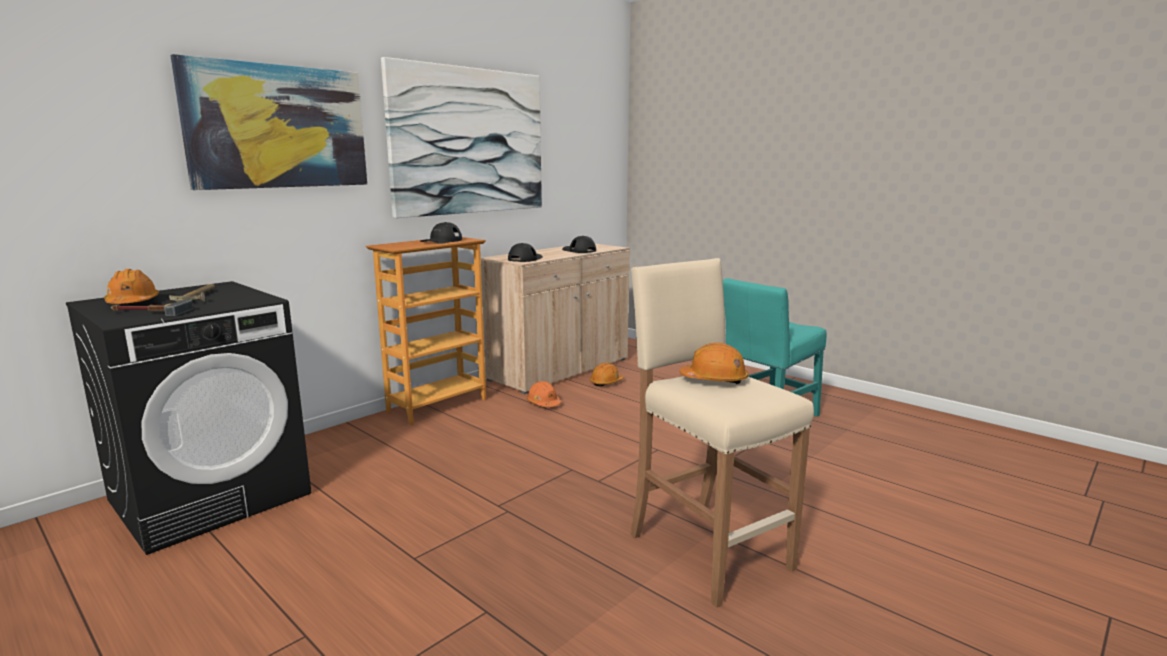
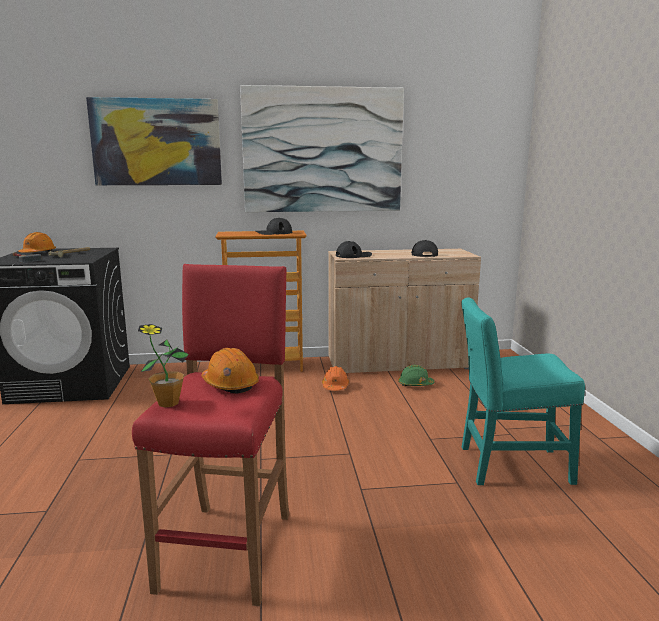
camera: 40 degrees right, 0 degrees up
orange hard hat [590,363,624,387] -> green hard hat [398,365,435,386]
beige stool [630,258,814,608] -> red stool [132,264,289,606]
none -> potted plant [138,324,189,408]

